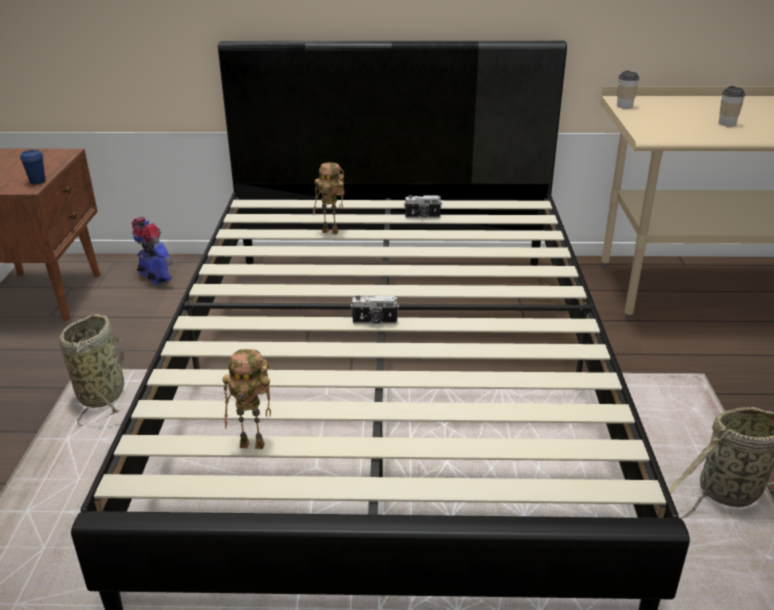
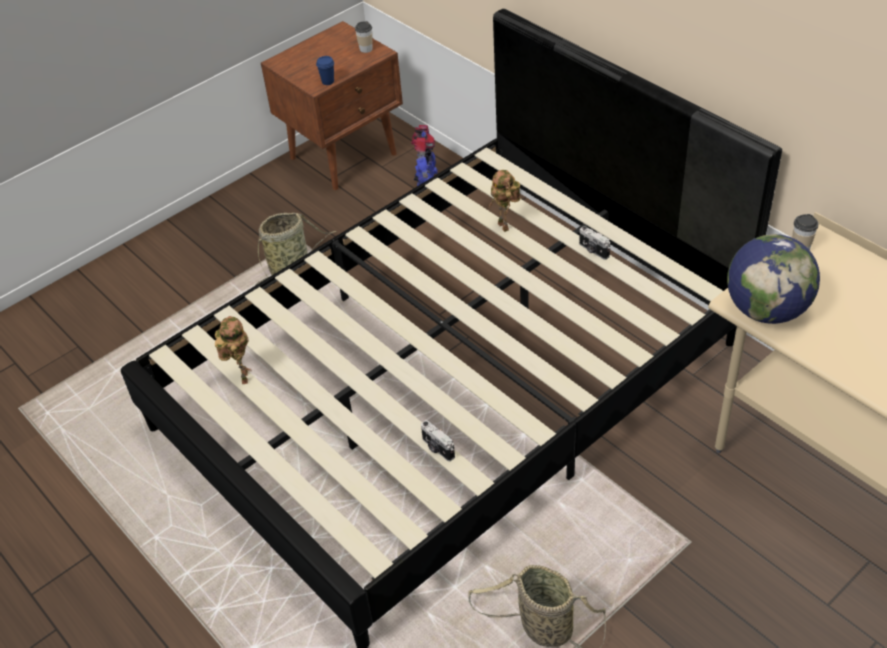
camera: 50 degrees right, 15 degrees up
toy robot [222,349,271,449] -> toy robot turned 150 degrees counterclockwise [215,316,252,384]
camera [350,296,399,324] -> camera moved to [421,420,455,461]
cup [719,86,746,126] -> cup moved to [355,21,373,53]
none -> globe [727,234,820,324]

